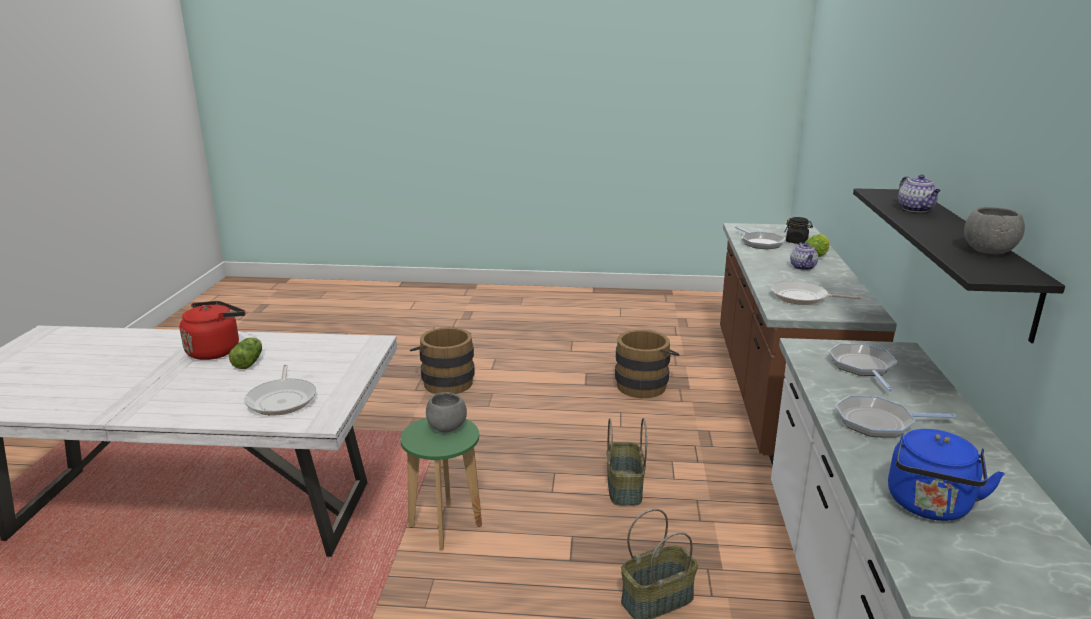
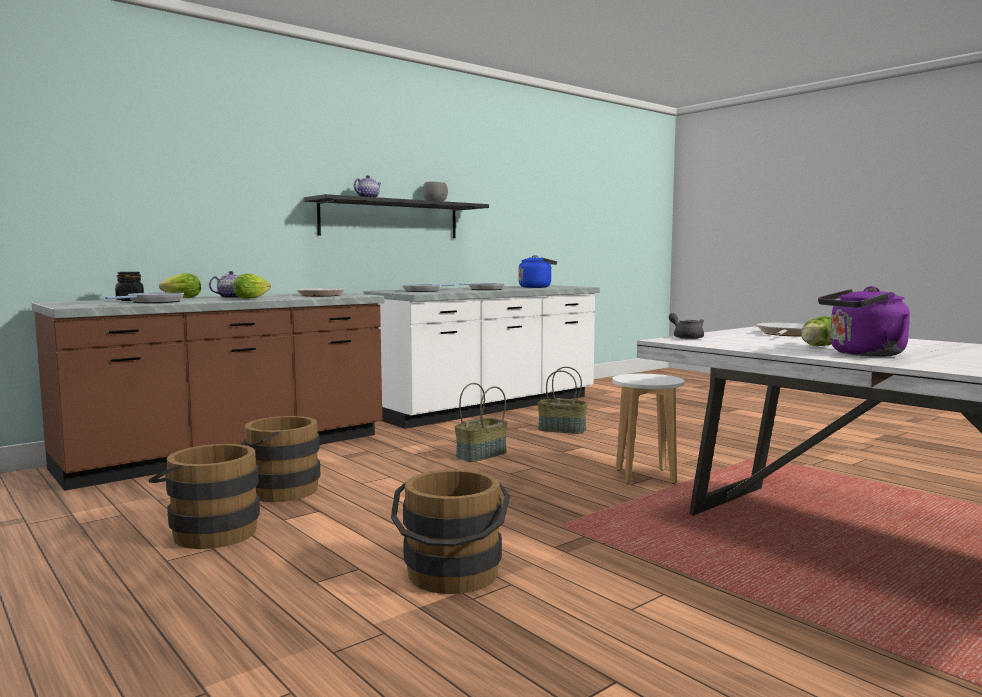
camera: 135 degrees left, 15 degrees down
red kettle [180,301,245,360] -> purple kettle [818,286,910,357]
green stool [400,418,482,550] -> white stool [612,374,685,484]
grey bowl [426,392,467,432] -> none
none -> brown bucket [149,444,260,549]
none -> lettuce [233,274,271,299]
none -> grey teapot [669,313,704,339]

